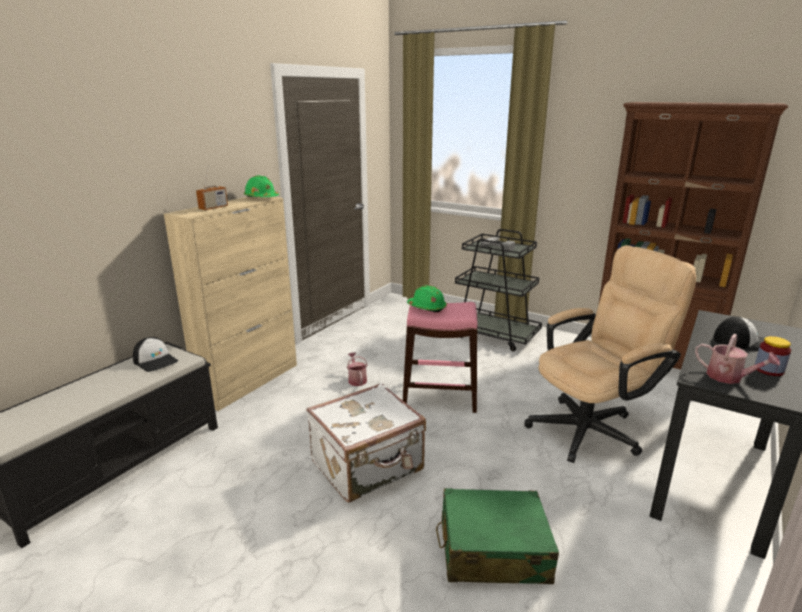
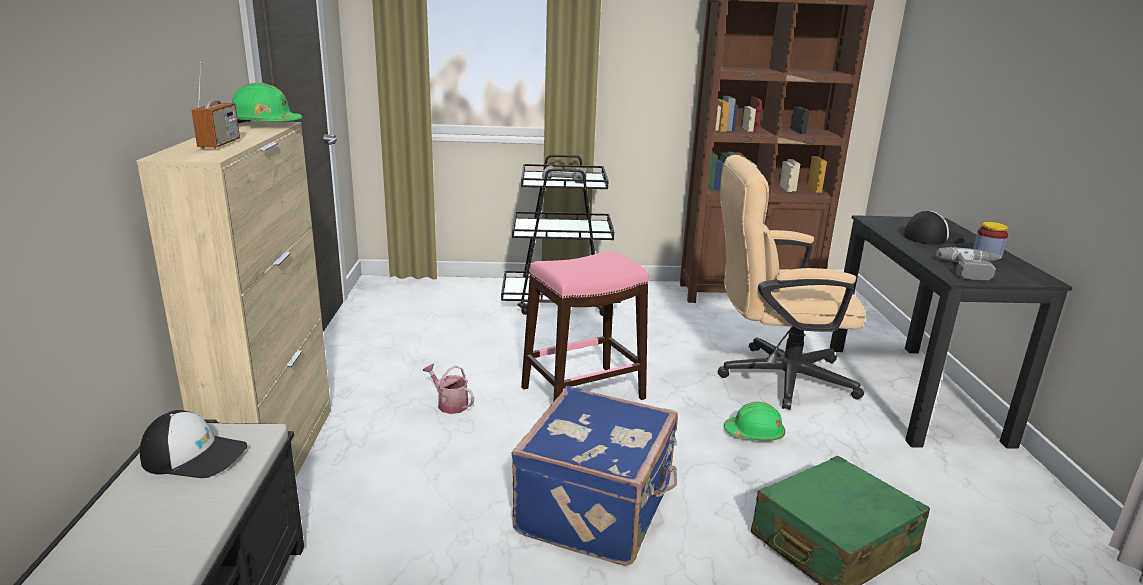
camera: 35 degrees left, 0 degrees up
white suitcase [306,383,426,502] -> blue suitcase [511,386,678,566]
green hard hat [407,285,447,313] -> green hard hat moved to [724,402,785,441]
beige office chair [524,245,696,463] -> beige office chair turned 120 degrees counterclockwise [718,155,866,410]
watering can [695,334,780,384] -> power drill [936,247,1001,281]

